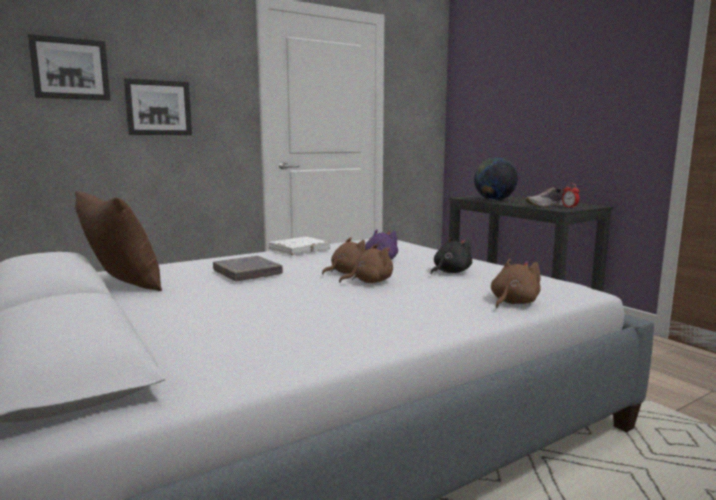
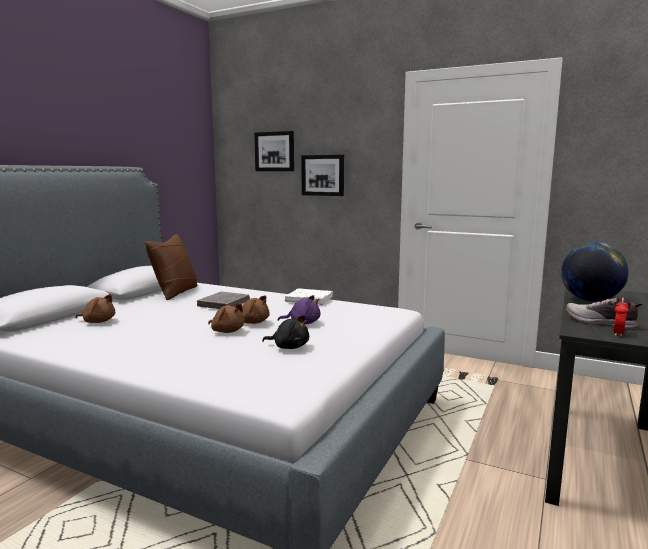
camera: 60 degrees right, 0 degrees up
brown plush toy [491,258,541,308] -> brown plush toy moved to [75,294,115,323]

